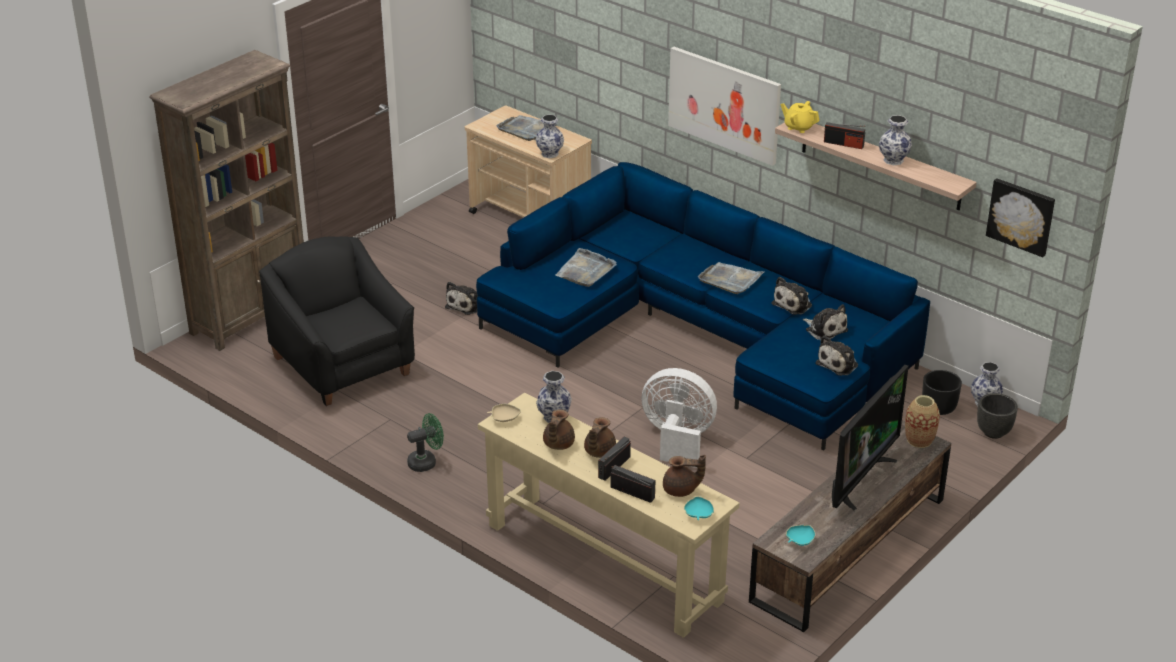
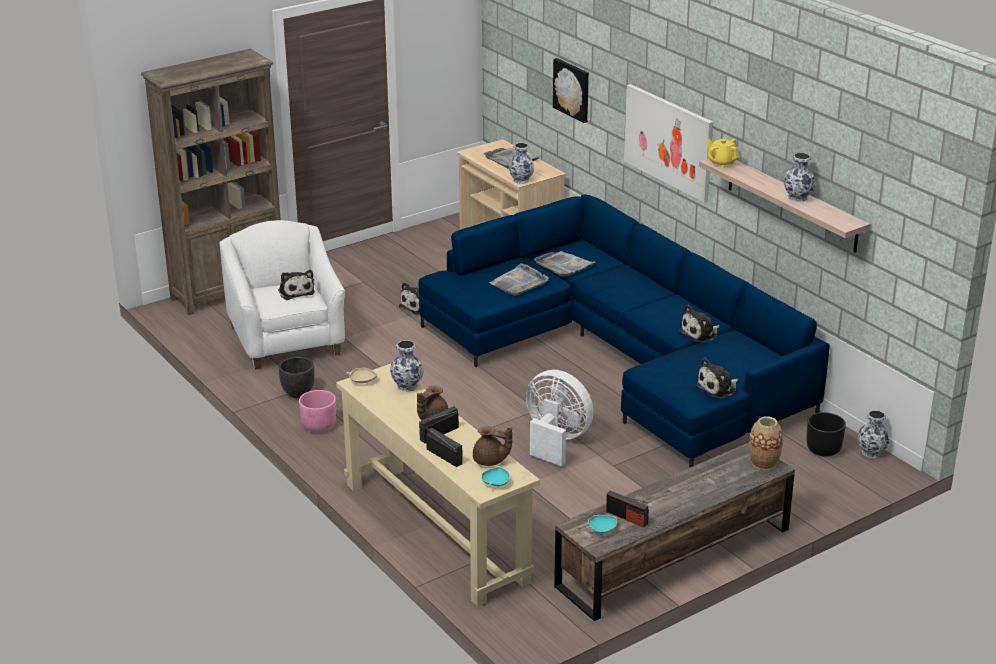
camera: 15 degrees right, 5 degrees down
black armchair [259,236,415,406] -> white armchair [219,220,345,370]
green fan [407,413,444,472] -> pink planter [299,390,336,433]
brown teapot [543,409,575,450] -> none
grey tray [697,262,764,294] -> grey tray moved to [534,251,595,277]
plush toy [803,304,848,340] -> plush toy moved to [278,270,315,300]
radio [824,122,865,149] -> radio moved to [606,490,649,528]
television [832,365,909,510] -> none
black planter [977,393,1018,439] -> black planter moved to [278,357,314,398]
picture [986,178,1055,257] -> picture moved to [553,58,589,123]

